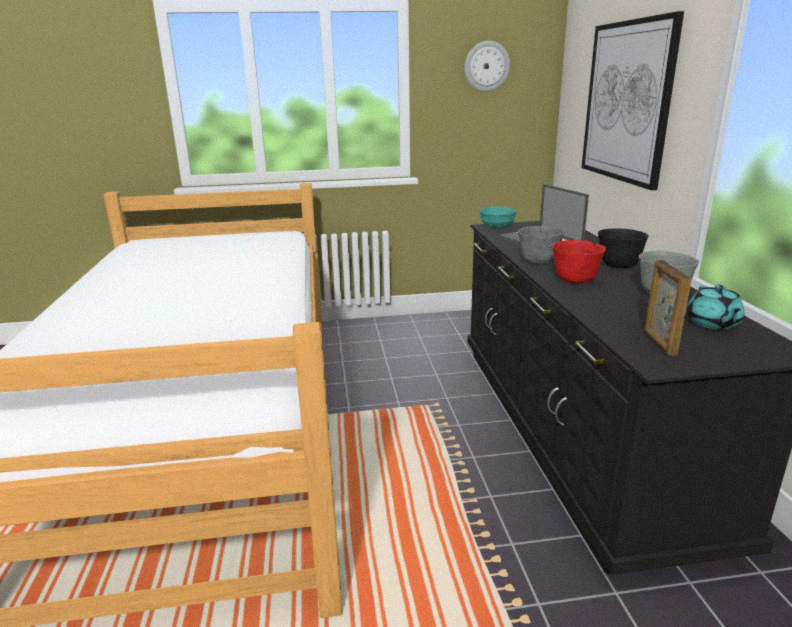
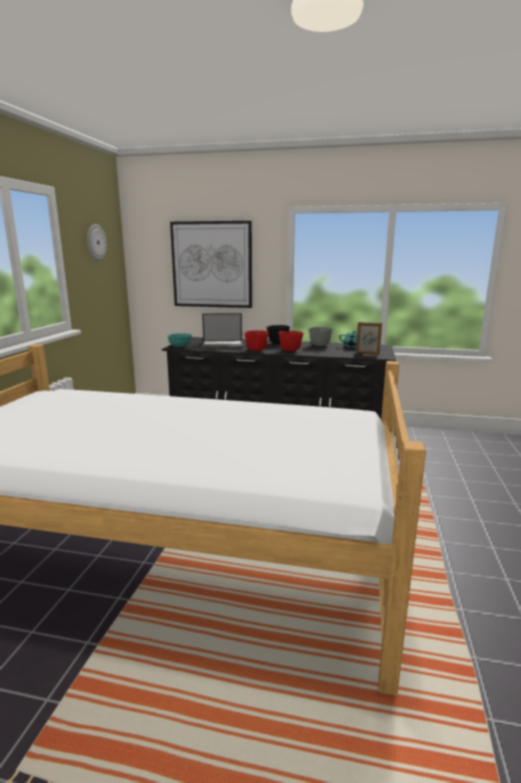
camera: 70 degrees left, 5 degrees down
grey bowl [518,226,565,265] -> red bowl [244,330,269,351]

